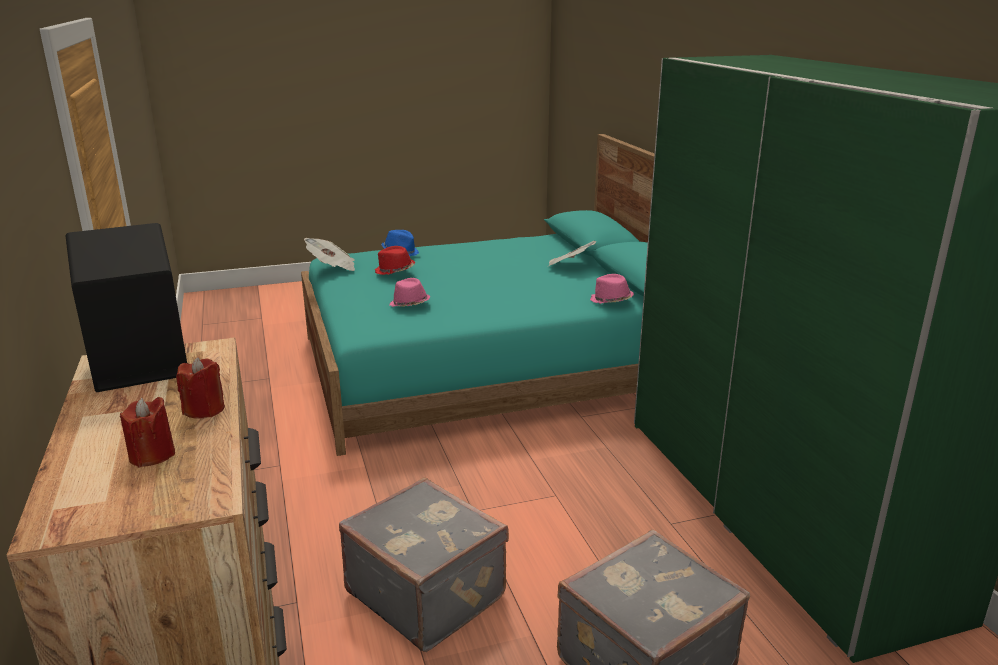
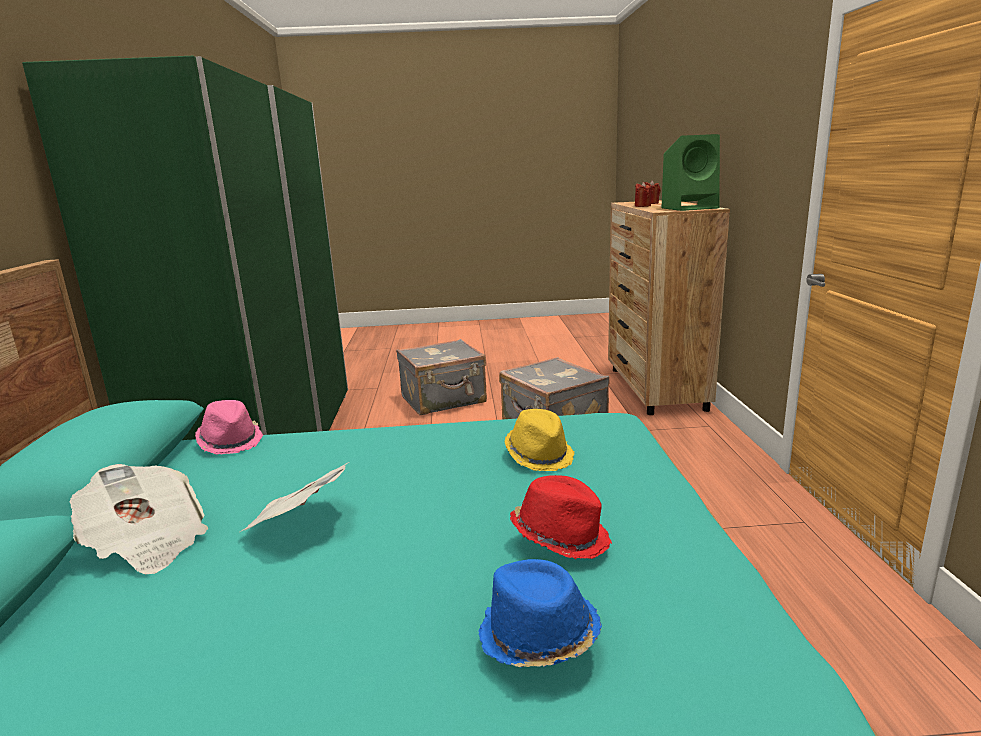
camera: 165 degrees left, 5 degrees down
black speaker [66,223,187,392] -> green speaker [662,134,720,211]
newspaper [304,238,355,271] -> newspaper moved to [240,461,351,532]
pink hat [389,278,430,307] -> yellow hat [504,409,574,471]

